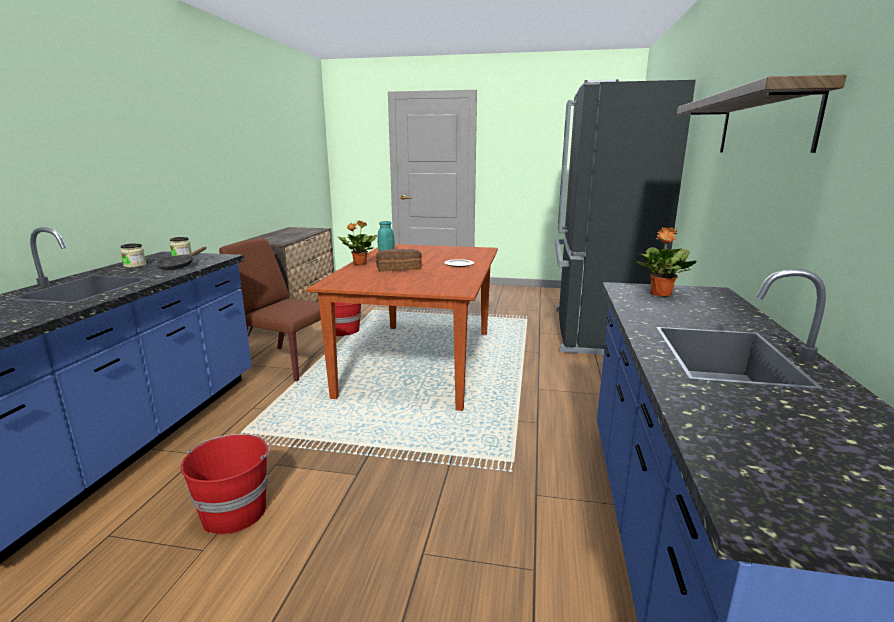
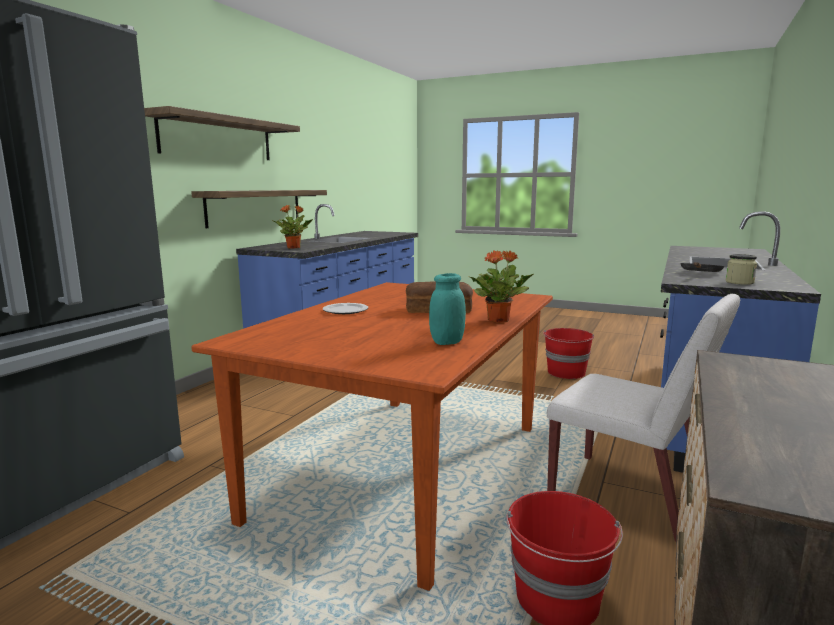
camera: 165 degrees left, 5 degrees down
jar [120,243,146,268] -> none
brown chair [219,238,321,381] -> white chair [547,294,740,542]
none -> shelf [191,190,327,228]

